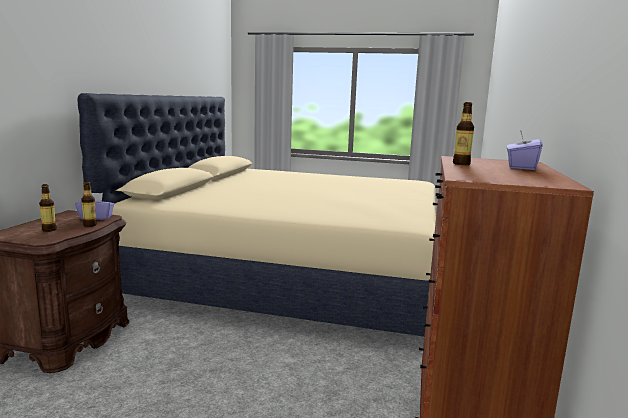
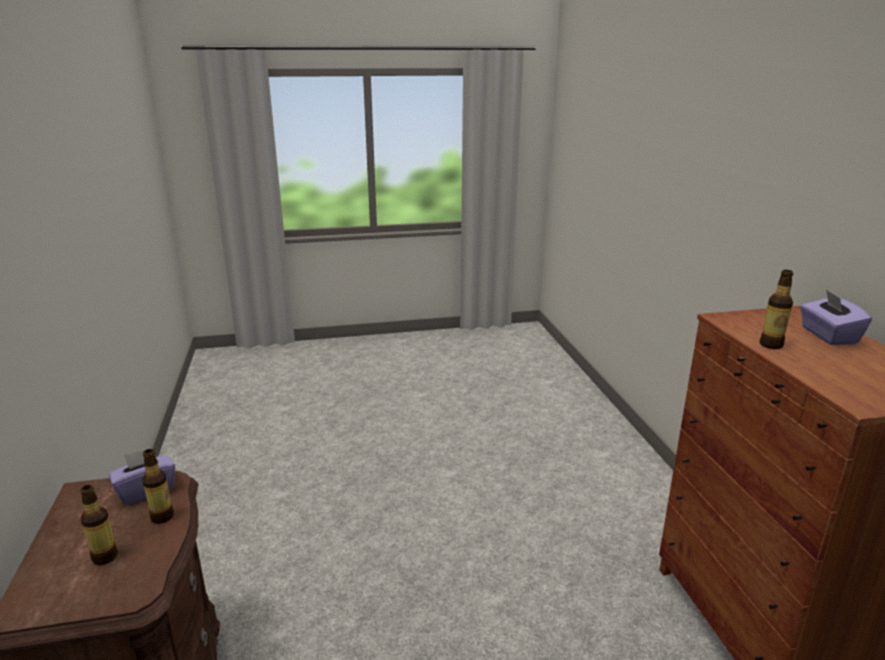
camera: 25 degrees left, 10 degrees up
beige bed [78,93,437,337] -> none

